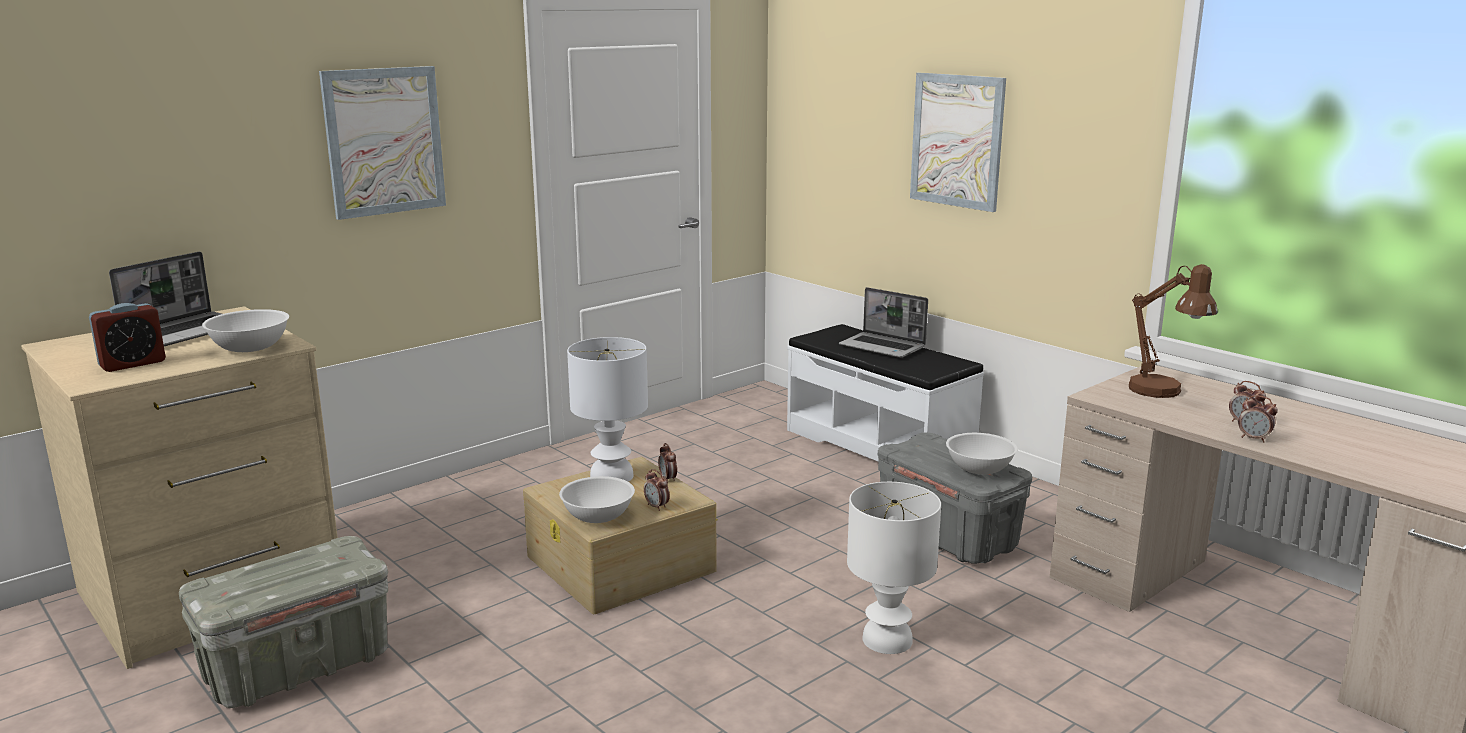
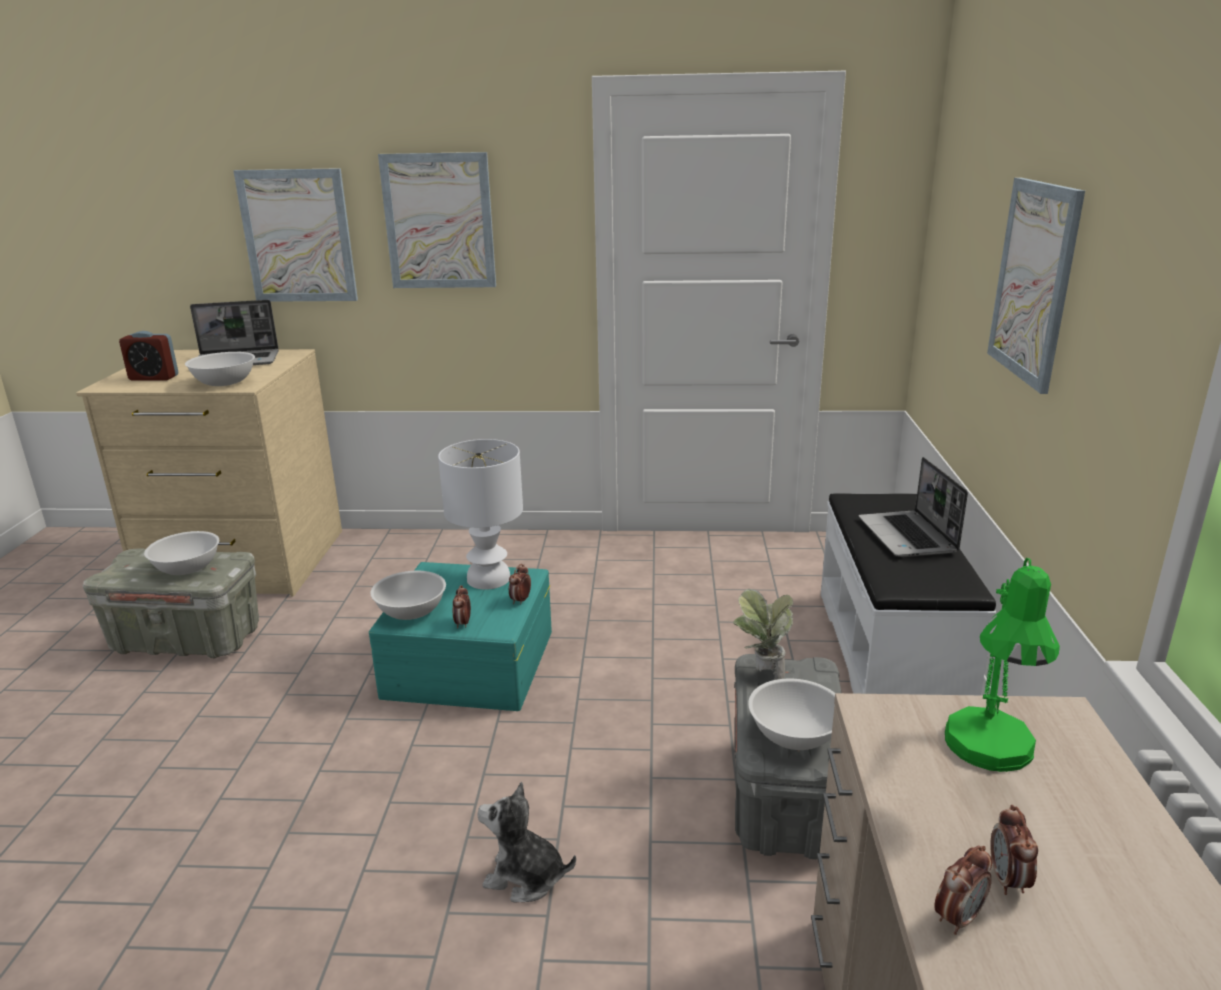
camera: 45 degrees right, 5 degrees up
beige storage box [523,457,717,614] -> turquoise storage box [369,562,552,711]
white table lamp [847,482,941,654] -> plush toy [477,782,576,903]
brown table lamp [1129,264,1218,398] -> green table lamp [945,558,1060,772]
alarm clock [1238,395,1278,442] -> alarm clock turned 120 degrees counterclockwise [934,846,992,935]
none -> white bowl [144,531,219,575]
none -> picture [233,168,358,302]
none -> potted plant [733,589,793,680]

